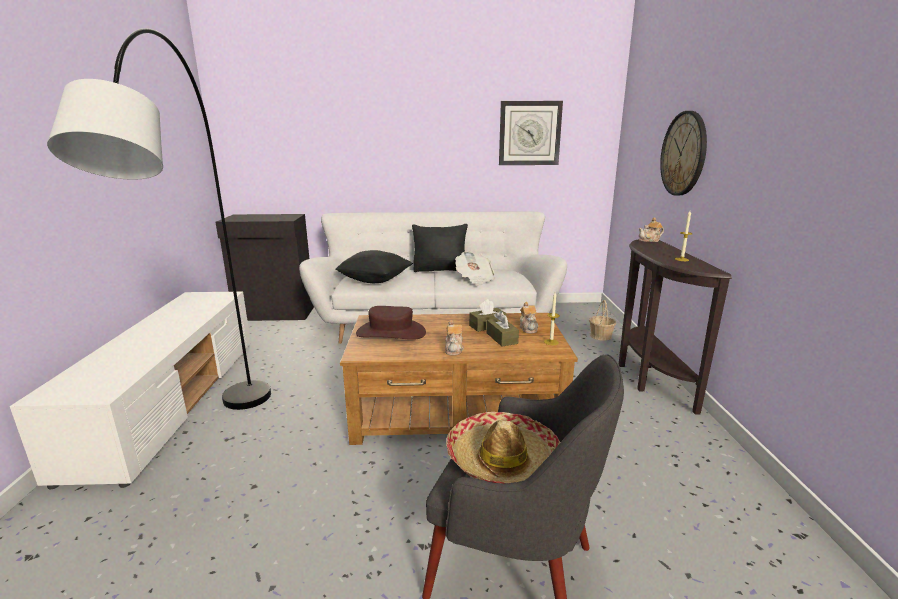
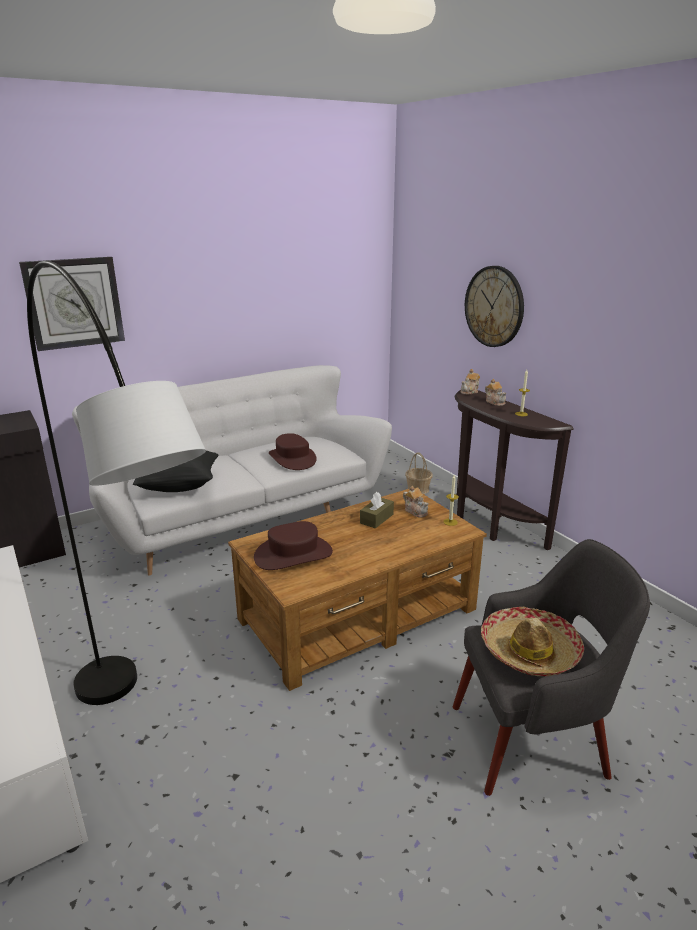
camera: 30 degrees left, 5 degrees up
black pillow [412,224,468,272] -> none
teapot [445,320,464,356] -> teapot moved to [485,379,506,406]
newspaper [455,251,495,286] -> brown hat [269,433,317,470]
brown tissue box [487,311,519,347] -> none
wall clock [499,101,563,165] -> wall clock moved to [19,257,125,351]

